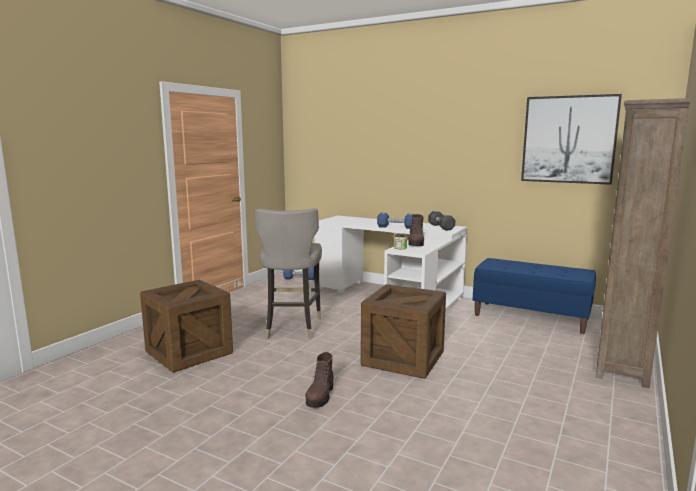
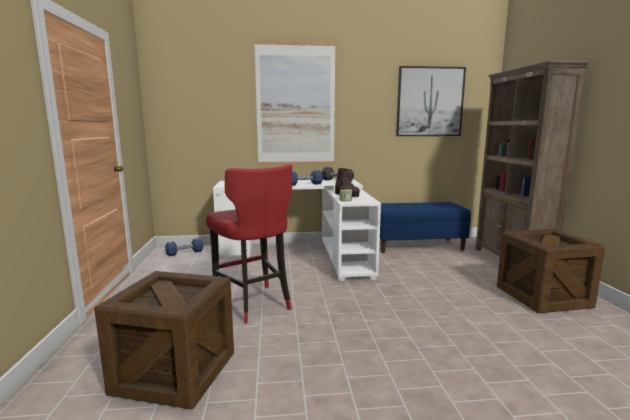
camera: 35 degrees left, 0 degrees up
grey stool [255,208,322,339] -> red stool [206,164,292,324]
brown boot [305,352,334,408] -> none
crate [361,284,446,379] -> crate moved to [497,229,606,313]
none -> picture [254,41,336,165]

